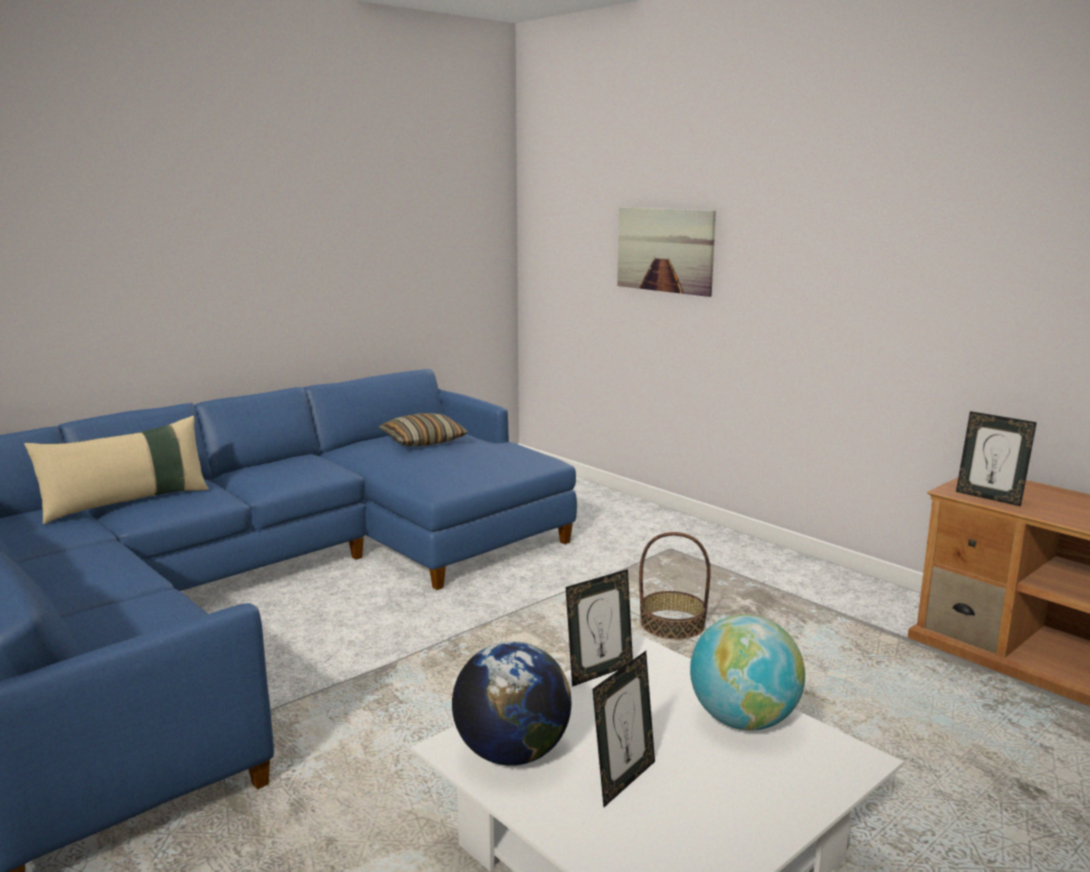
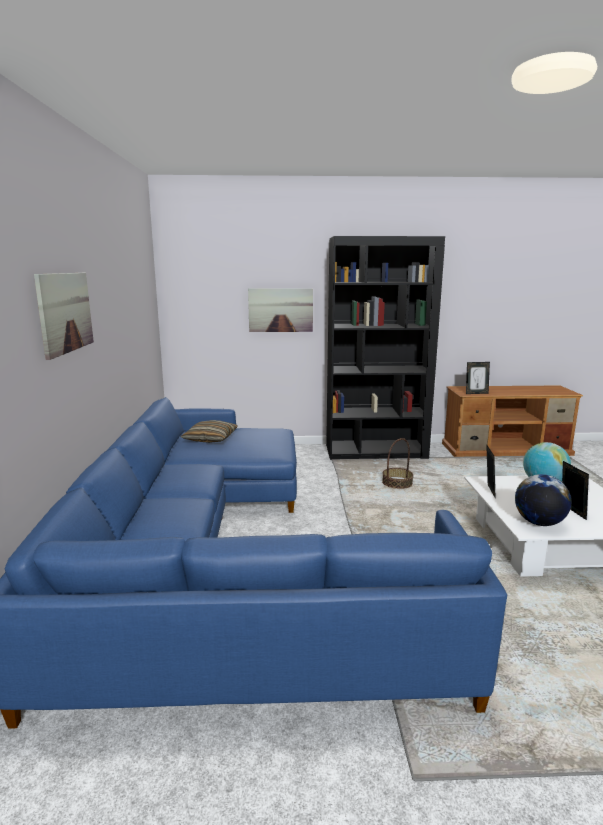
camera: 50 degrees left, 0 degrees up
beige pillow [24,416,209,524] -> none
none -> picture [34,273,94,360]
none -> black bookcase [326,236,445,460]

